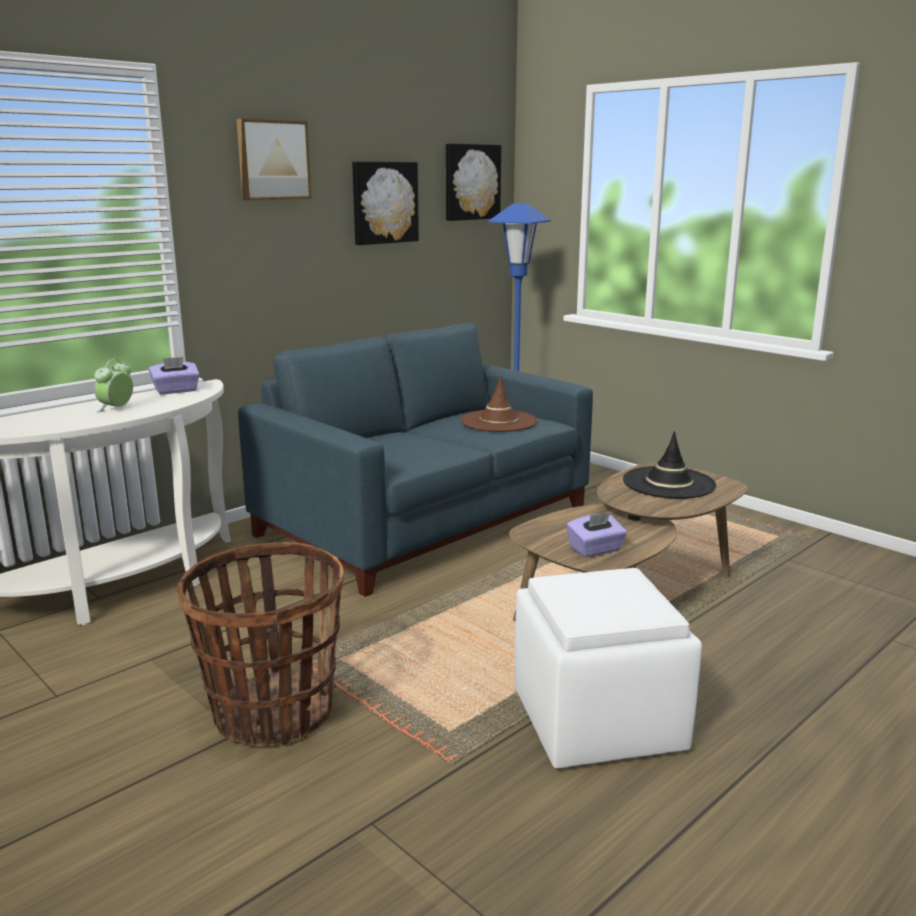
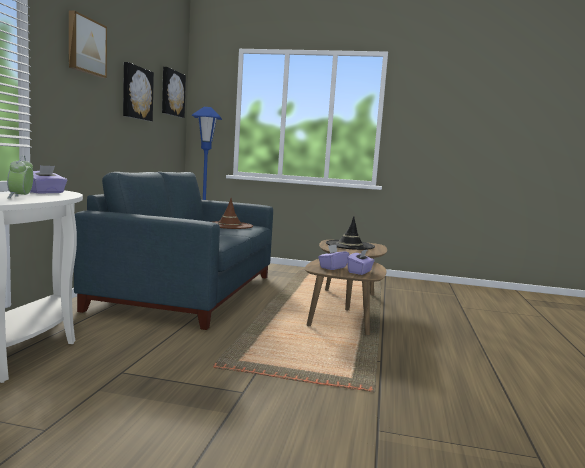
camera: 35 degrees left, 10 degrees down
basket [177,542,343,746] -> none
white ottoman [515,568,702,768] -> none
none -> purple tissue box [318,245,349,270]

